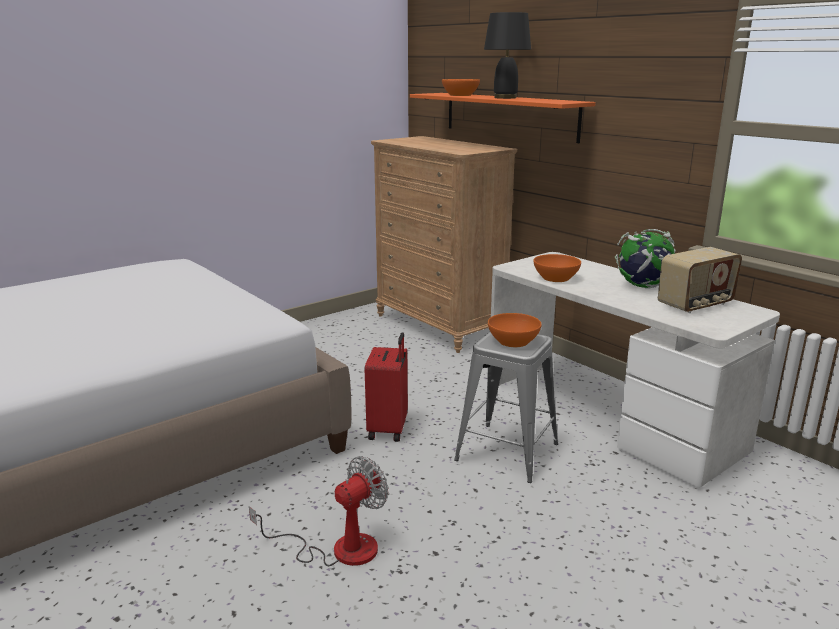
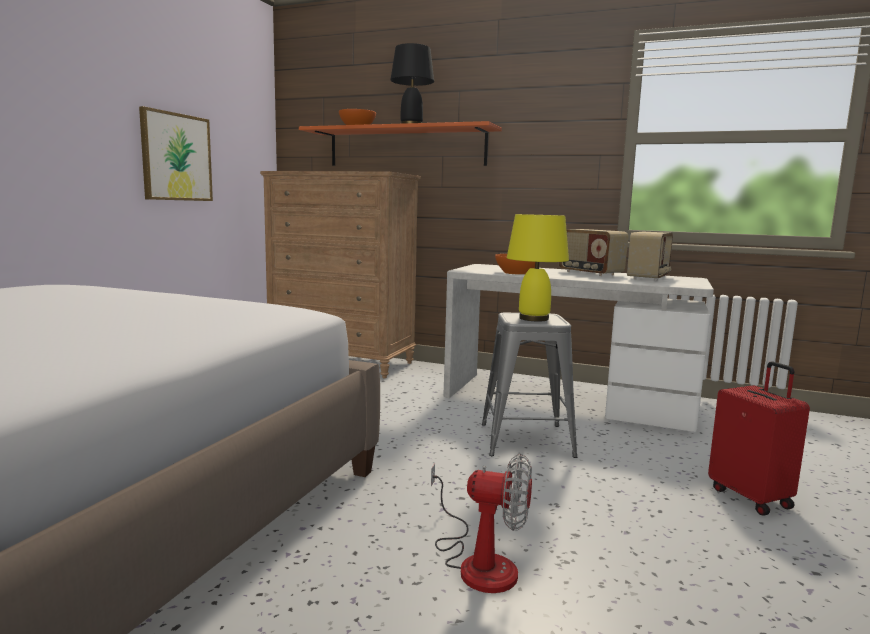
camera: 30 degrees left, 10 degrees down
fan [249,456,389,566] -> fan turned 90 degrees clockwise [431,454,532,593]
red suitcase [365,333,408,442] -> red suitcase moved to [708,361,810,515]
orange bowl [488,313,542,347] -> yellow table lamp [507,214,569,321]
globe [615,229,676,288] -> radio [559,229,629,276]
none -> picture [139,106,213,201]

